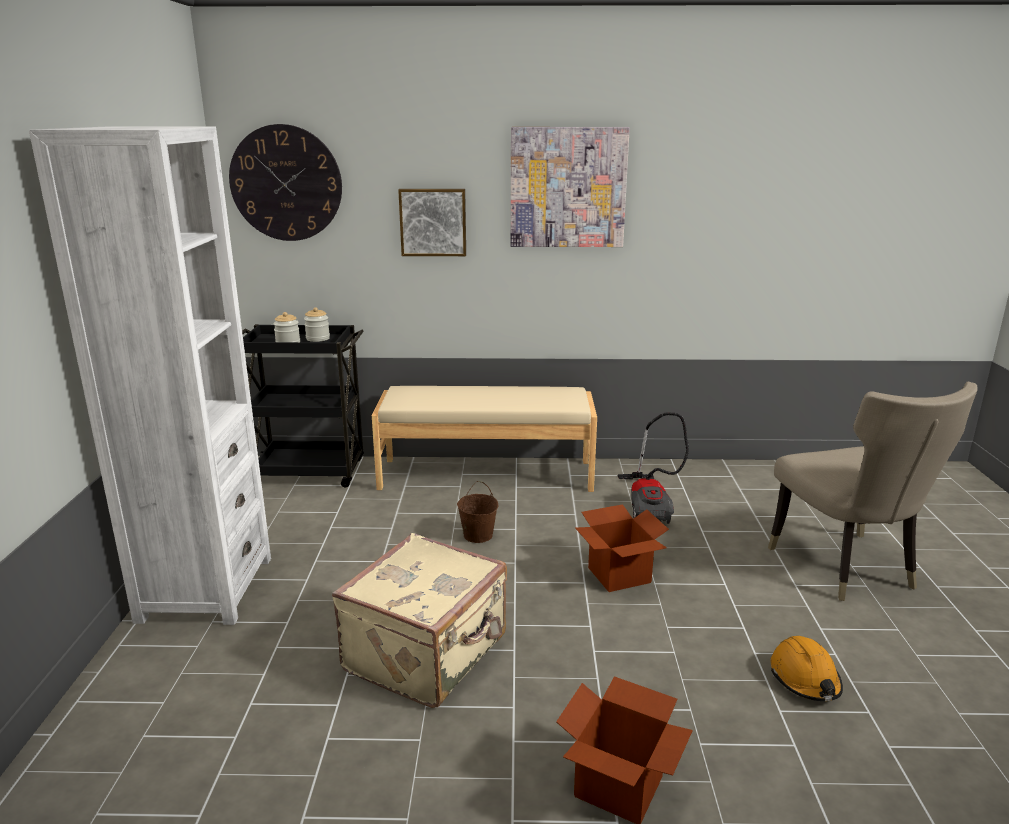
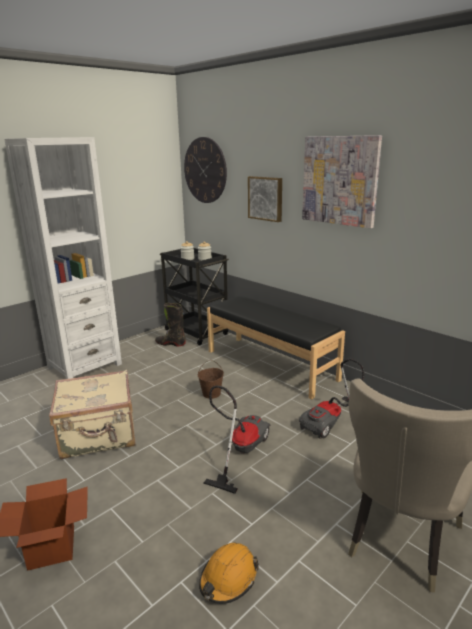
camera: 45 degrees right, 0 degrees up
beige bench [372,386,597,492] -> black bench [207,296,345,399]
cardboard box [575,504,669,592] -> vacuum cleaner [203,385,271,494]
none -> black boot [155,303,186,346]

